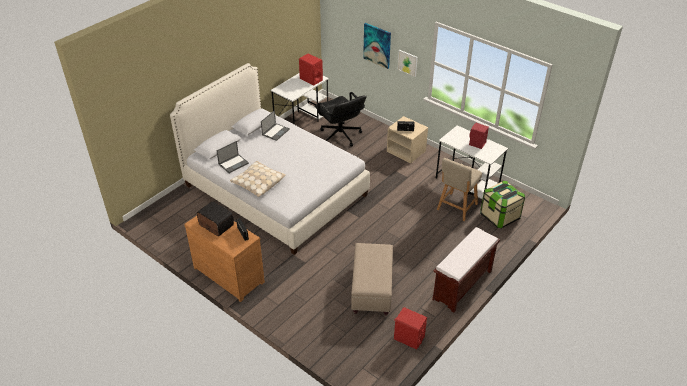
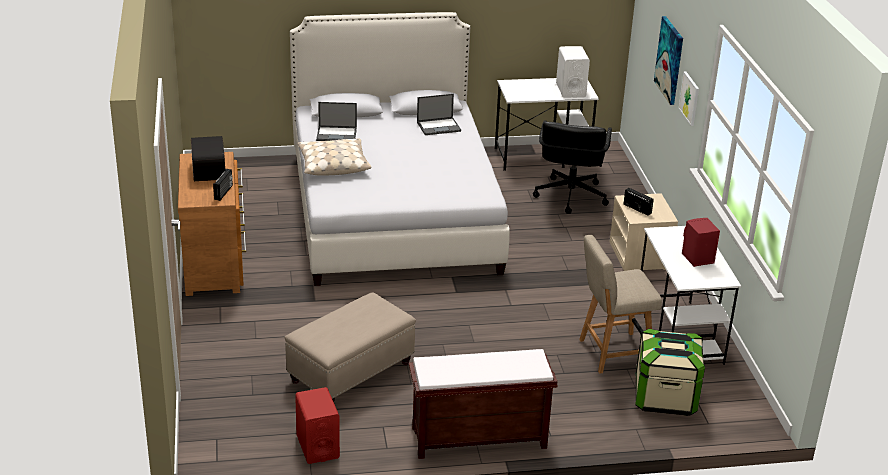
camera: 40 degrees right, 10 degrees down
red speaker [299,54,323,86] -> white speaker [556,46,590,98]

